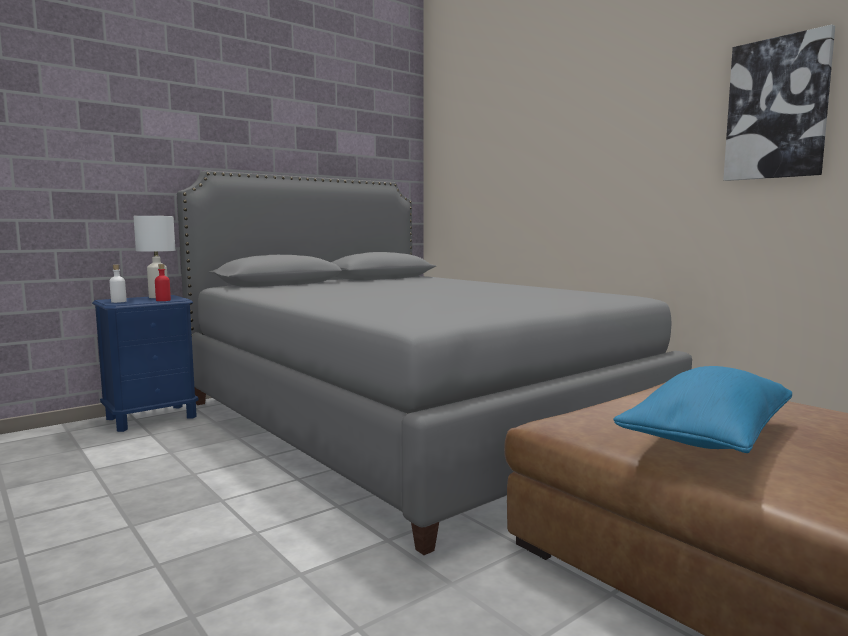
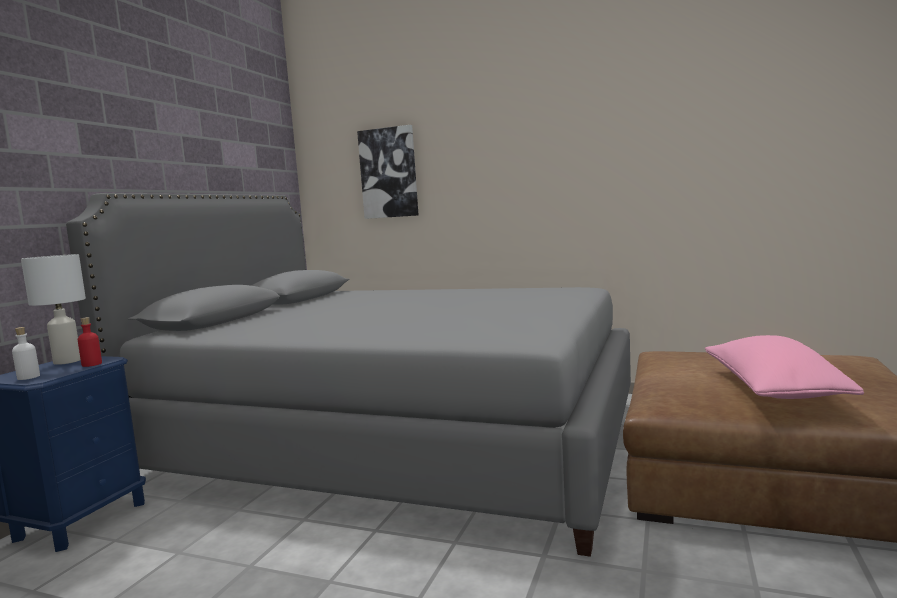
camera: 30 degrees left, 0 degrees up
blue pillow [613,366,792,453] -> pink pillow [705,335,864,399]
picture [723,25,835,181] -> picture moved to [357,125,418,219]

